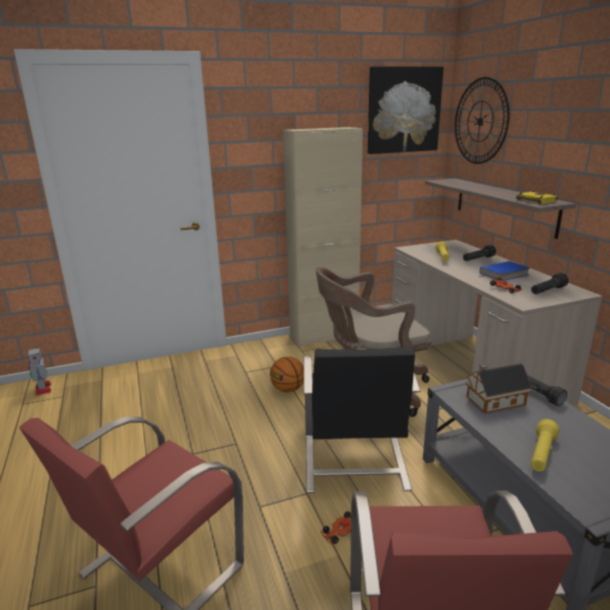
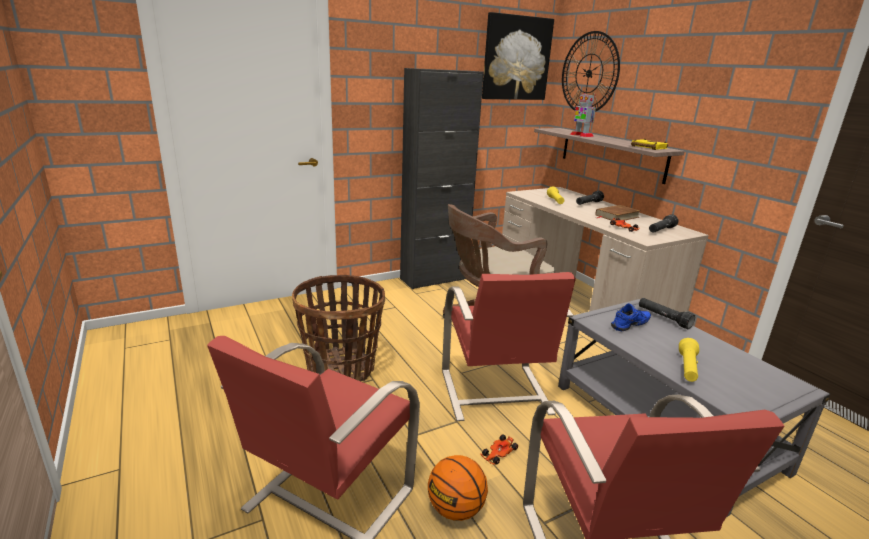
camera: 10 degrees left, 0 degrees up
toy robot [28,347,51,396] -> toy robot moved to [570,93,596,137]
basketball [270,357,304,393] -> basketball moved to [428,455,488,521]
beige cabinet [283,127,363,347] -> black cabinet [400,68,484,290]
black chair [304,347,421,493] -> red chair [442,272,576,421]
toy house [466,363,532,414] -> blue shoe [611,303,651,331]
blue book [478,261,530,281] -> brown book [595,205,640,221]
none -> basket [292,275,385,381]

